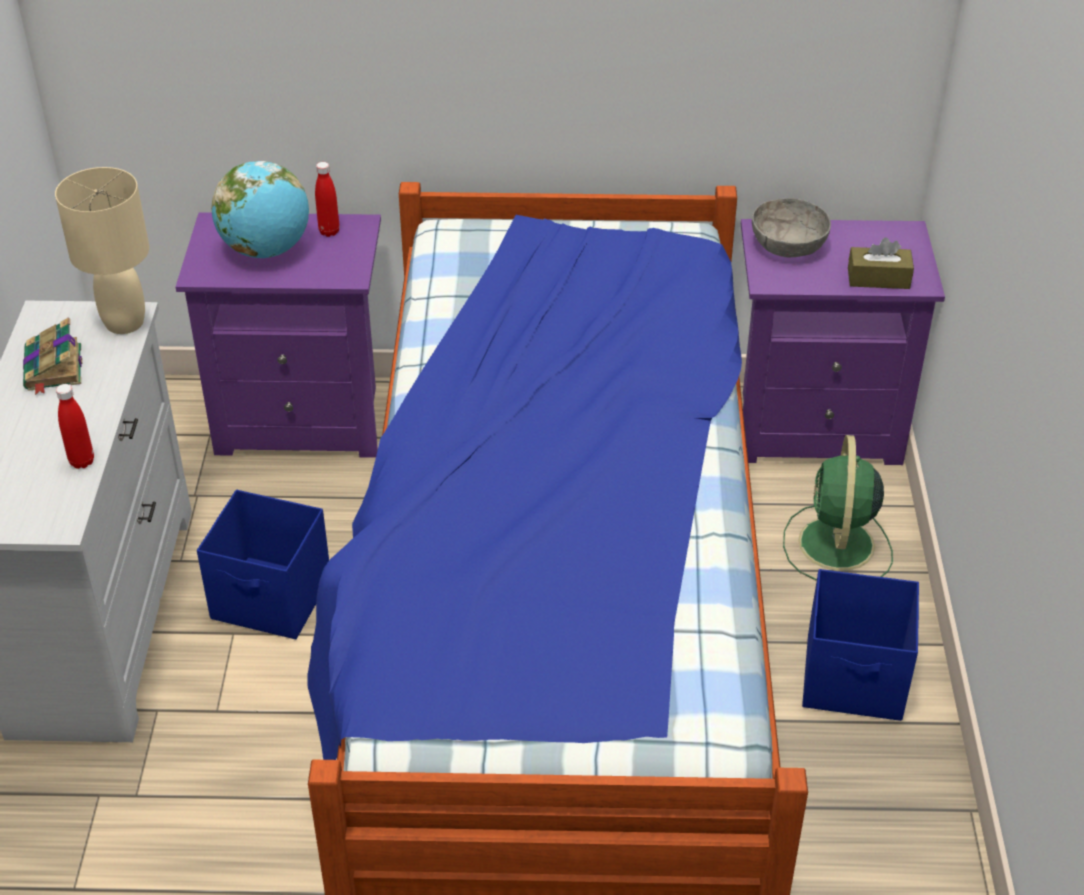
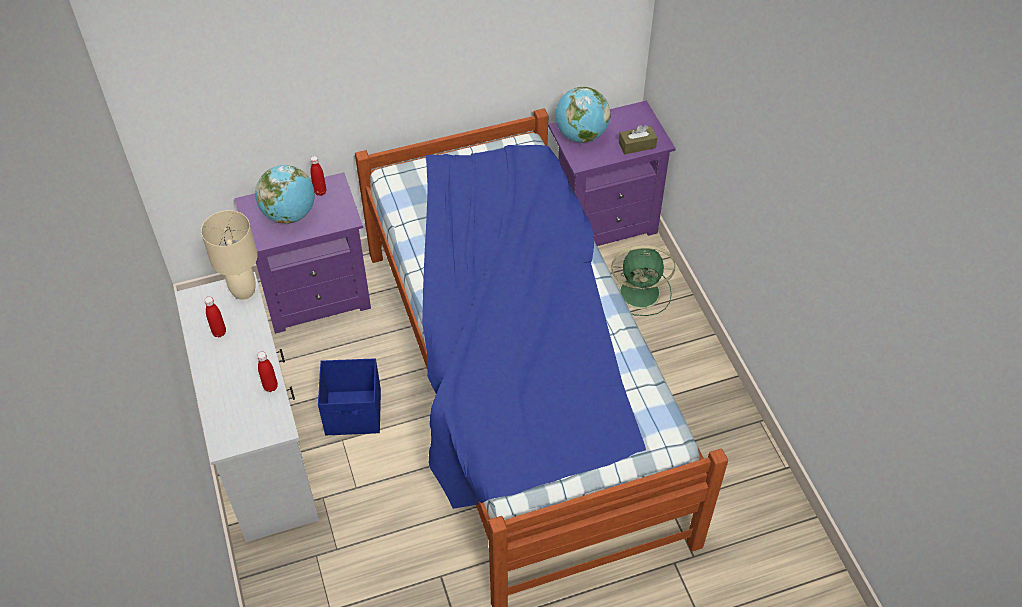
camera: 20 degrees left, 10 degrees up
book [23,317,82,395] -> red bottle [204,297,226,337]
grey bowl [752,198,831,258] -> globe [555,87,611,143]
green fan [783,435,893,581] -> green fan turned 75 degrees counterclockwise [611,245,675,316]
blue storage box [802,569,919,721] -> none

